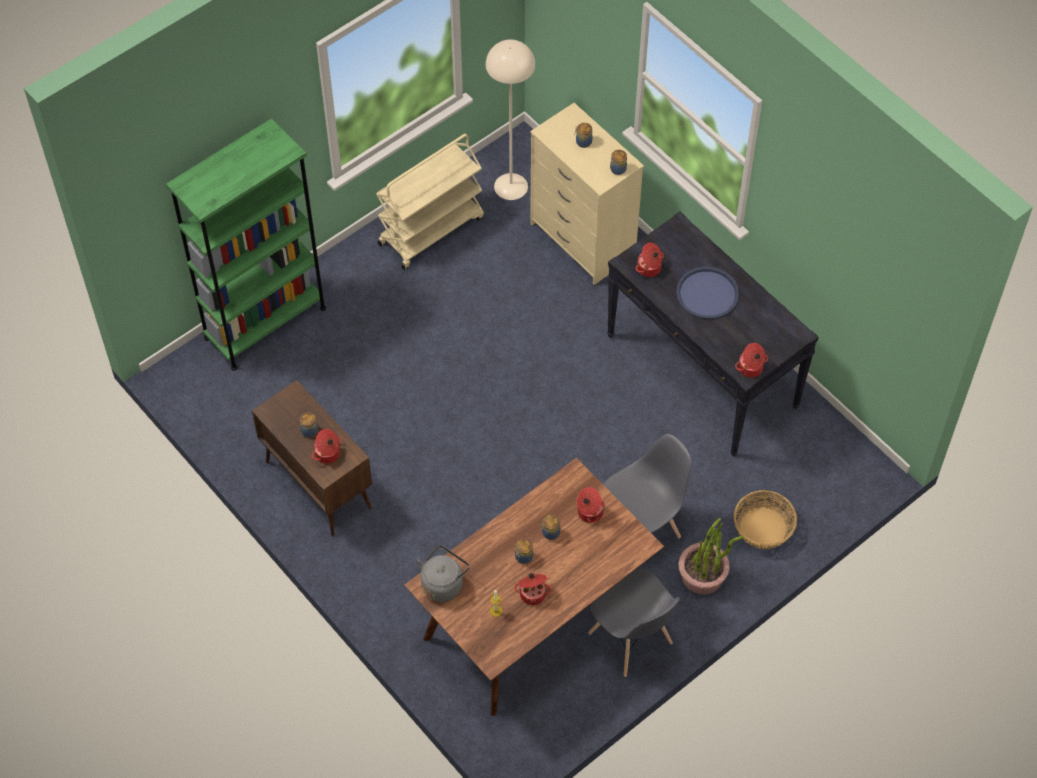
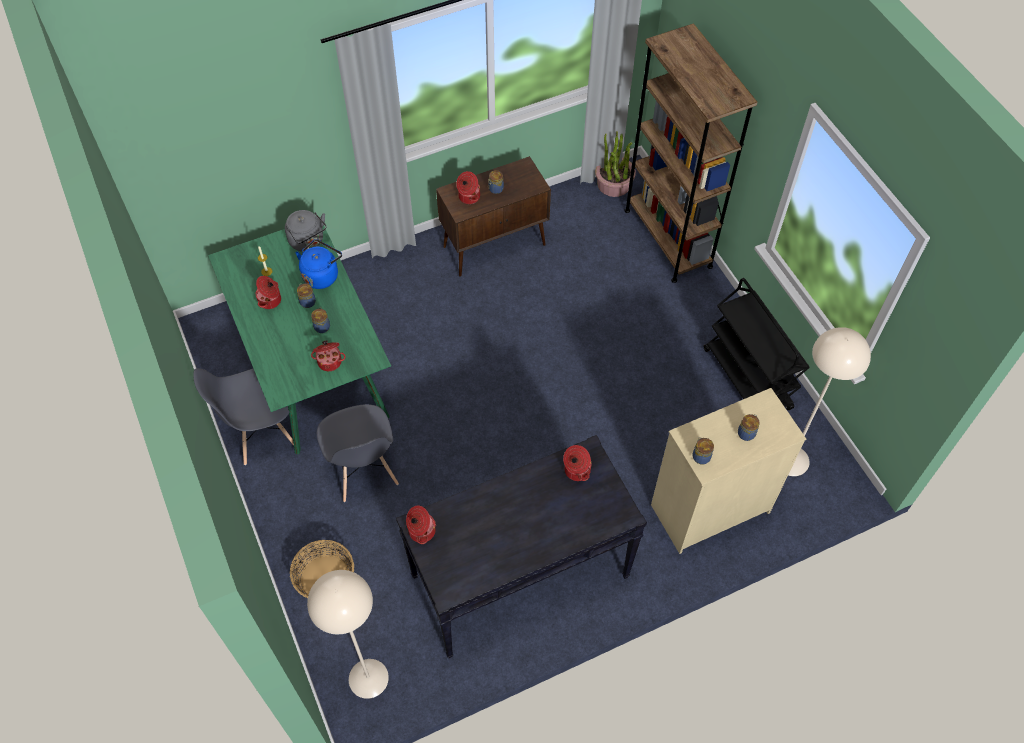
camera: 105 degrees right, 0 degrees up
green bookcase [166,118,326,370] -> brown bookcase [624,23,758,283]
beige cart [376,134,484,270] -> black cart [704,278,810,410]
brown dining table [404,458,664,716] -> green dining table [208,219,391,454]
blue tray [676,267,739,319] -> none
potted plant [679,518,744,595] -> potted plant moved to [595,131,636,197]
none -> blue kettle [296,239,342,289]
none -> beige floor lamp [307,570,389,699]

